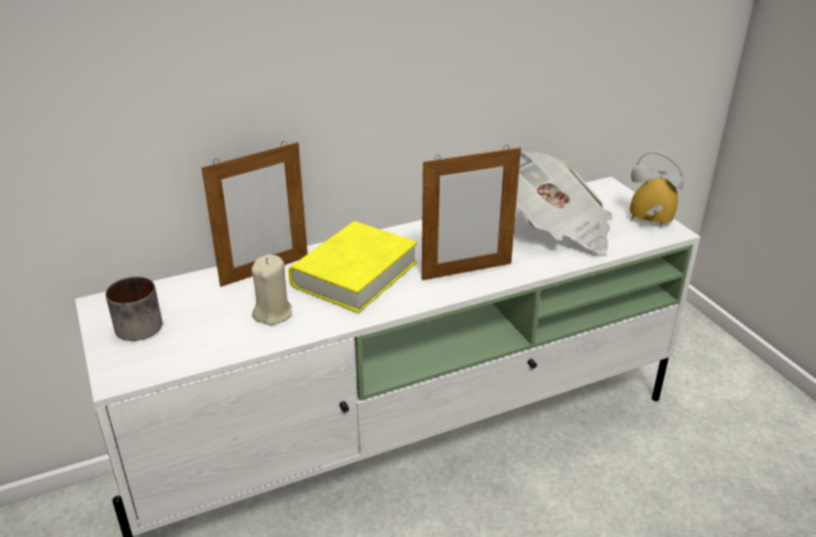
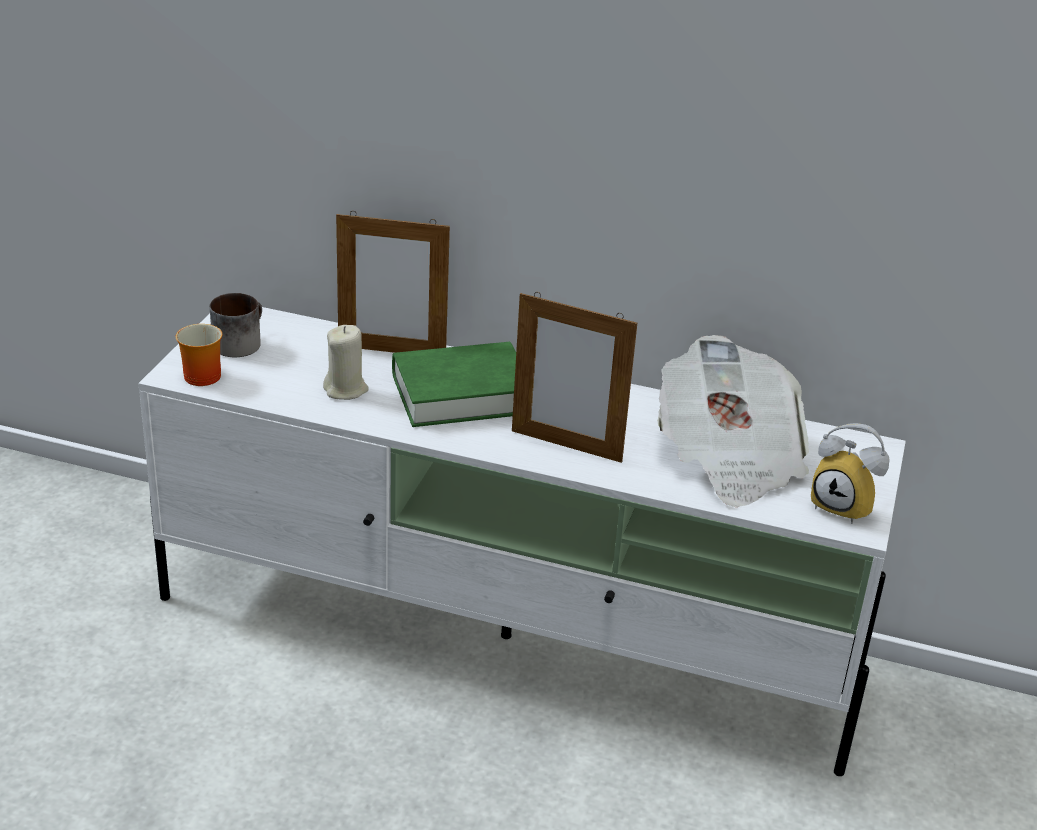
camera: 40 degrees right, 0 degrees up
yellow book [288,221,417,313] -> green book [392,342,516,427]
alarm clock [629,150,684,228] -> alarm clock turned 150 degrees clockwise [811,423,890,524]
none -> mug [176,324,222,386]

